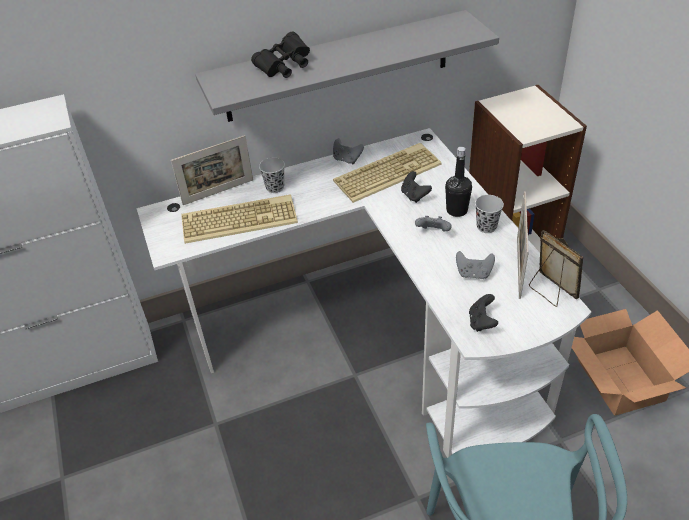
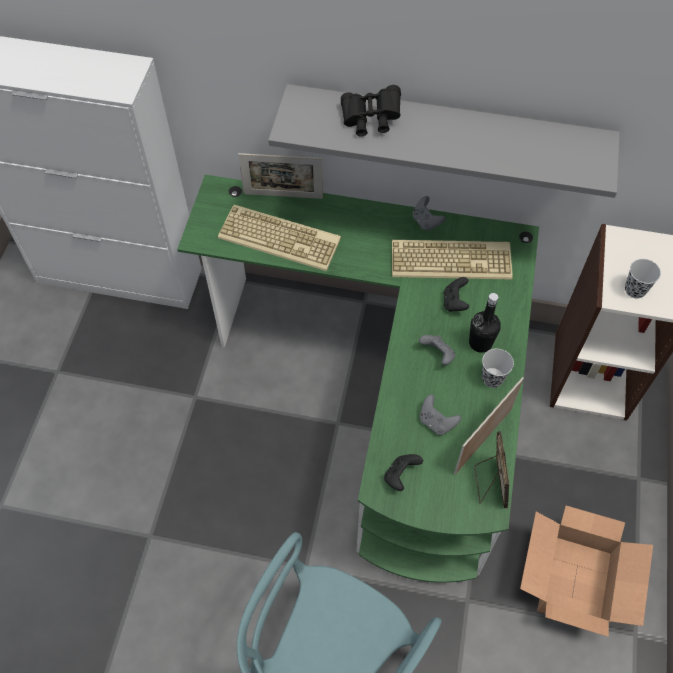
camera: 30 degrees right, 15 degrees up
white desk [137,128,591,458] -> green desk [177,175,539,583]
black cup [259,158,285,193] -> black cup moved to [625,259,661,298]

